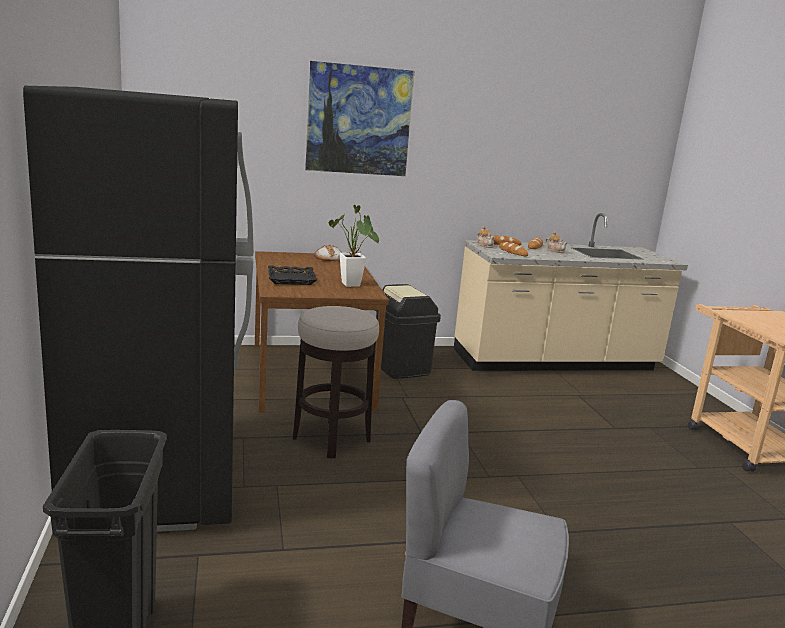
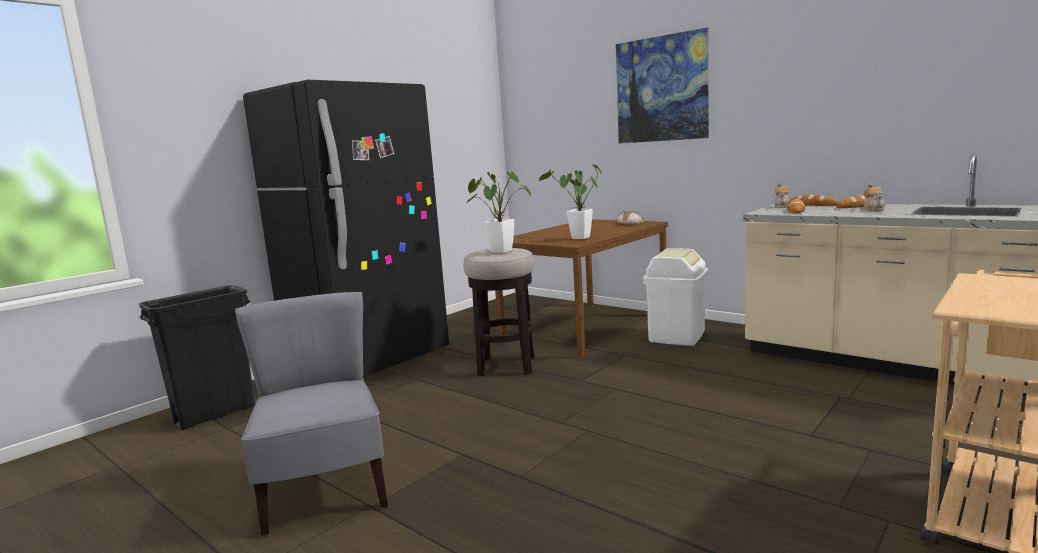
camera: 55 degrees right, 5 degrees down
black tray [268,265,317,285] -> none
black trash can [374,284,441,379] -> white trash can [643,248,708,346]
none -> potted plant [467,171,531,253]

